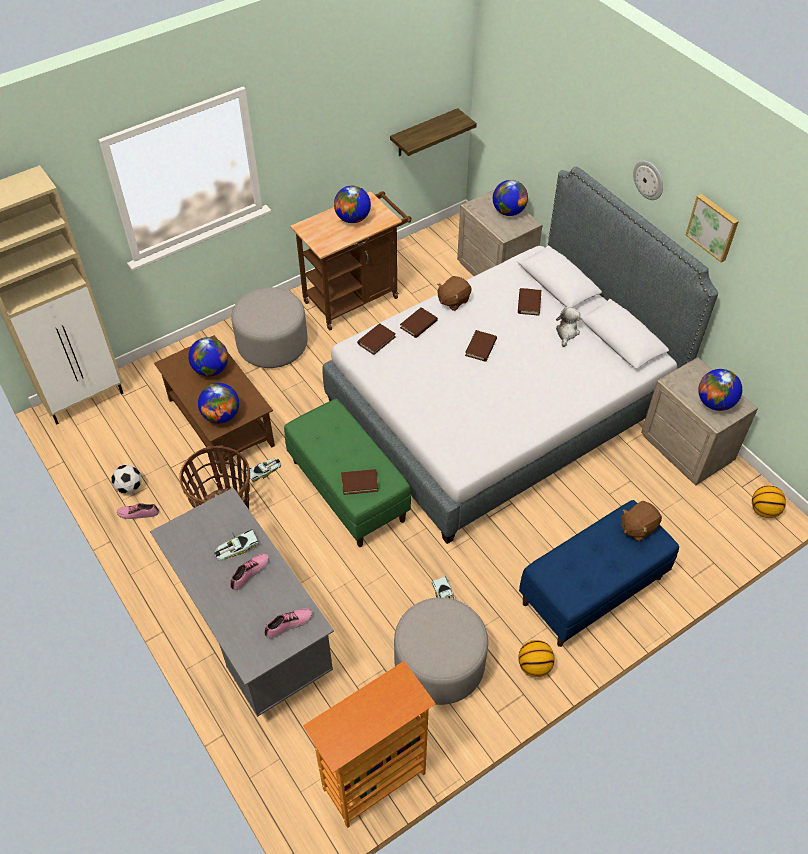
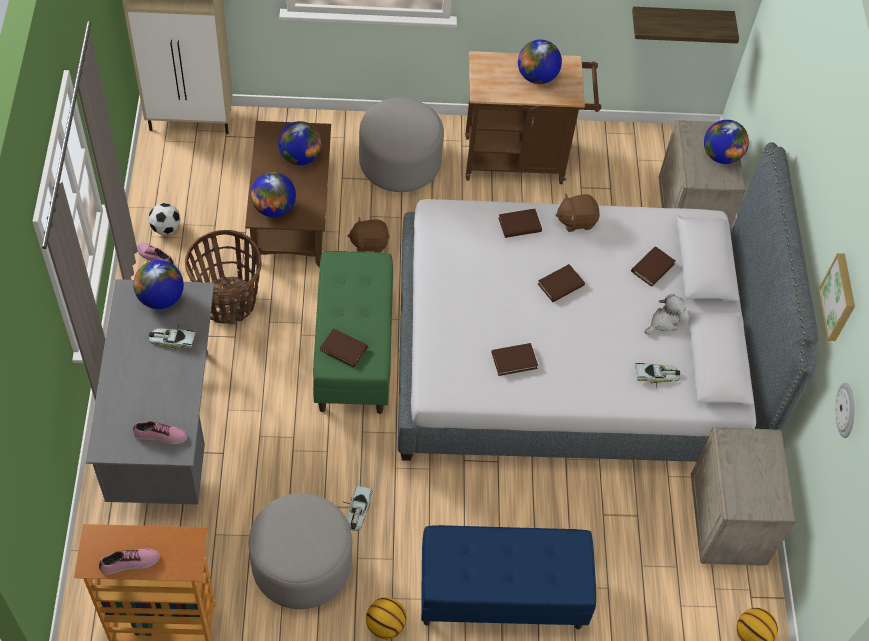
camera: 30 degrees right, 5 degrees up
shoe [230,553,269,590] -> shoe moved to [99,548,160,574]
toy car [246,459,281,482] -> toy car moved to [635,363,680,386]
brown book [357,323,396,355] -> brown book moved to [492,343,538,376]
brown plush toy [621,501,662,542] -> brown plush toy moved to [348,217,390,253]
wall clock [633,161,663,200] -> wall clock moved to [835,383,855,438]
globe [698,369,742,411] -> globe moved to [133,260,184,309]

